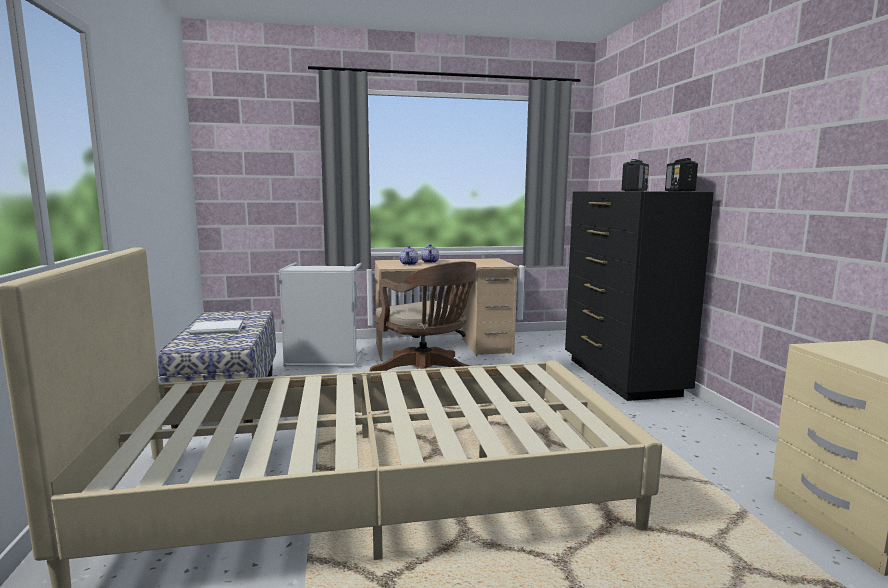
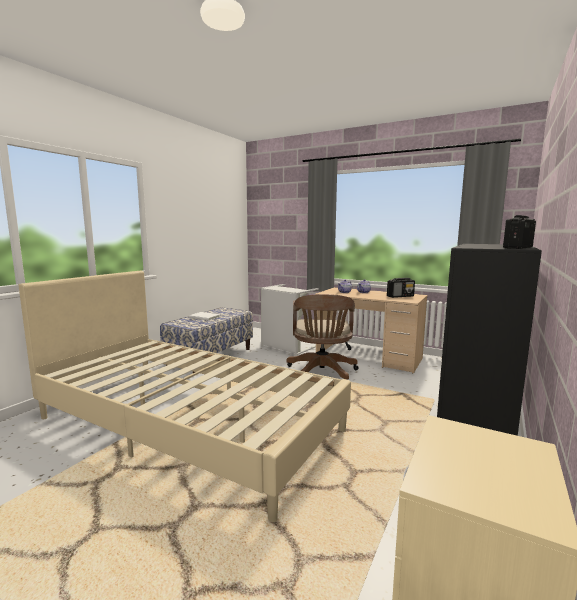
camera: 40 degrees right, 0 degrees up
radio [622,159,649,191] -> radio moved to [387,278,415,298]

